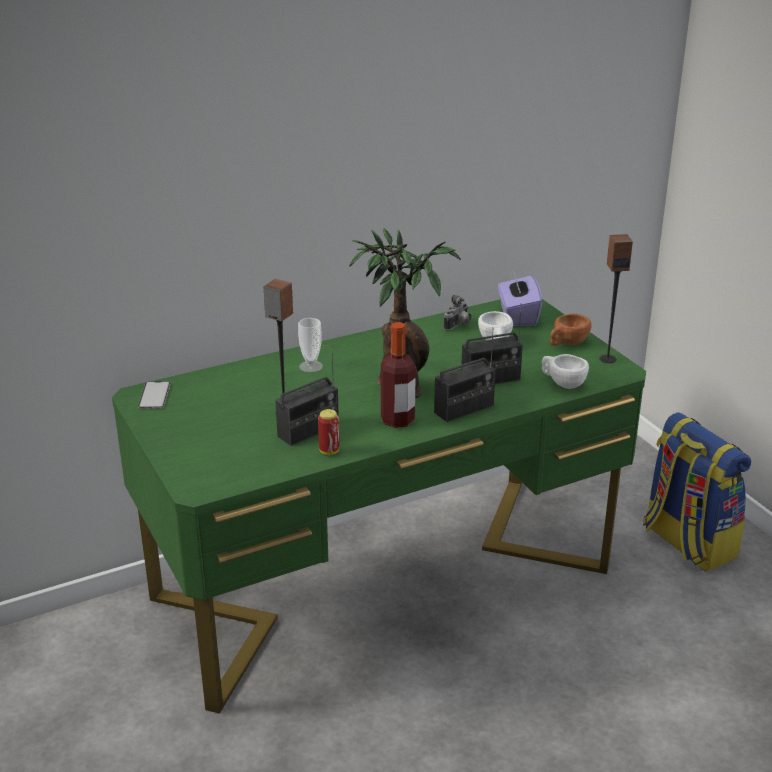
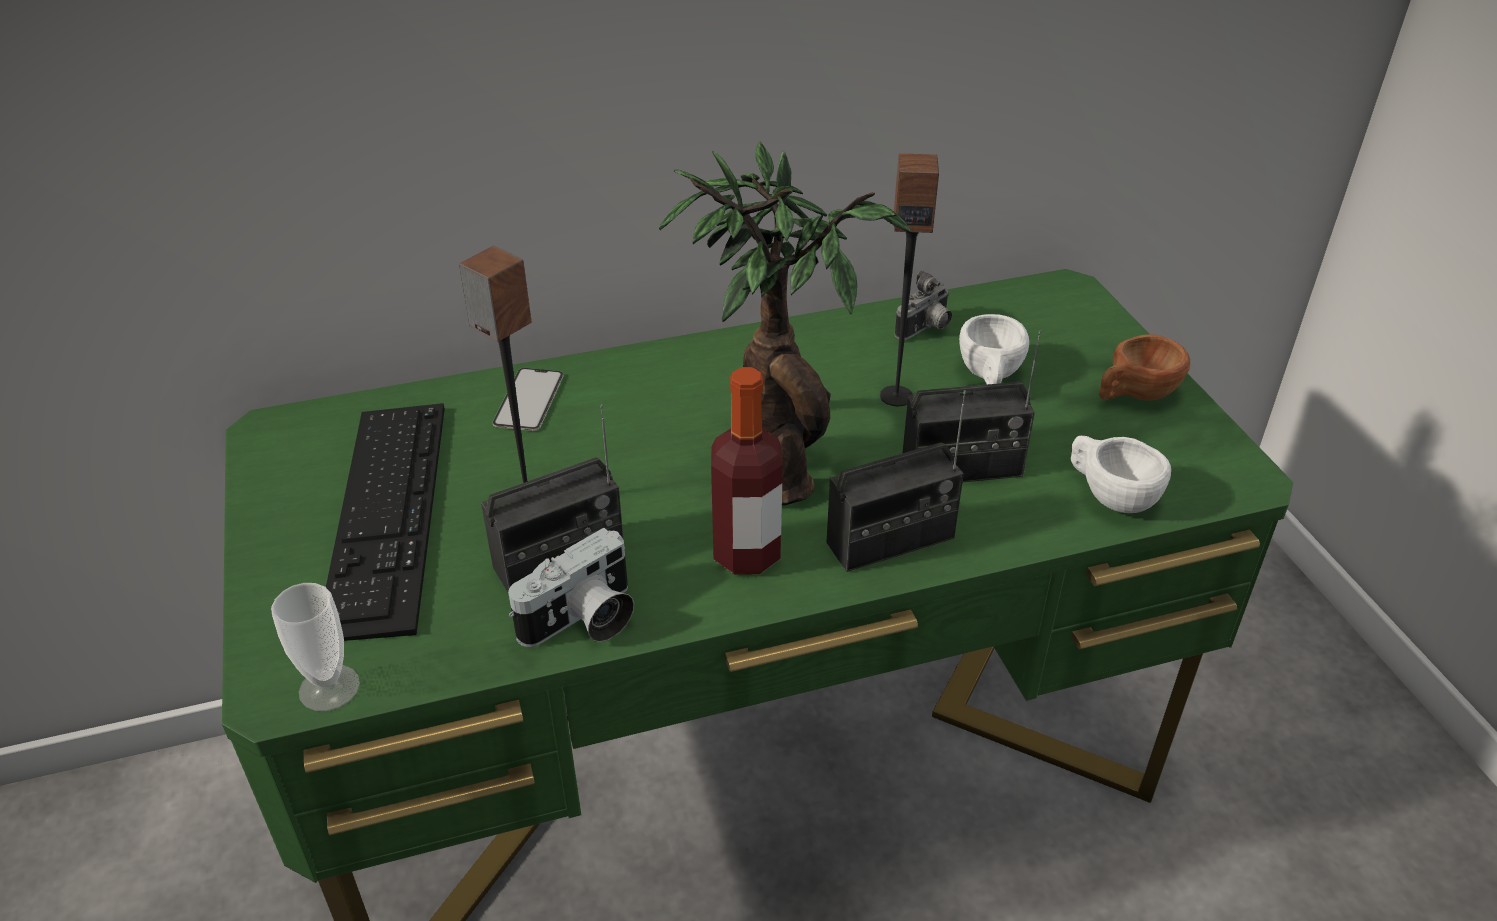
camera: 10 degrees right, 10 degrees up
phone [138,381,171,409] -> phone moved to [493,368,563,431]
cup [298,318,323,372] -> cup moved to [271,583,360,711]
can [318,409,340,455] -> camera [508,528,634,647]
purple tissue box [498,272,542,326] -> none
speaker [599,234,633,363] -> speaker moved to [880,153,939,406]
backpack [643,412,751,572] -> none
none -> keyboard [326,403,445,641]

